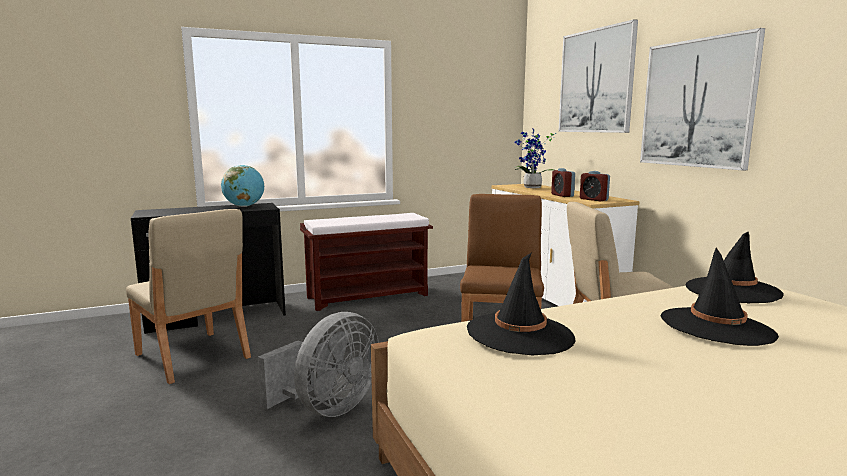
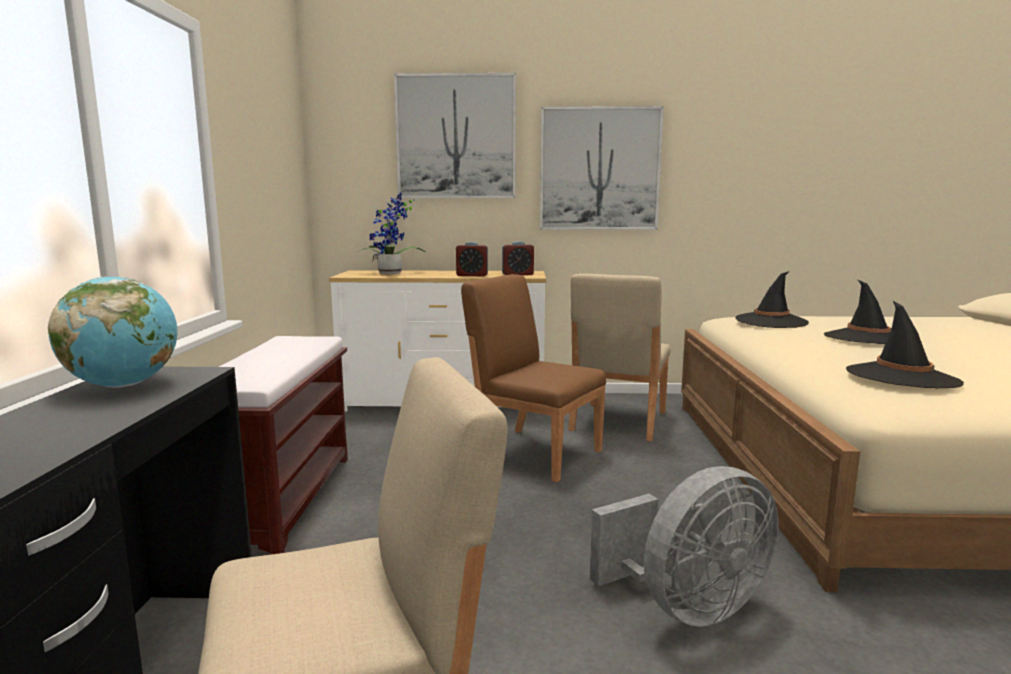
camera: 65 degrees left, 0 degrees up
grey fan [258,312,379,417] -> grey fan turned 90 degrees clockwise [590,466,779,627]

